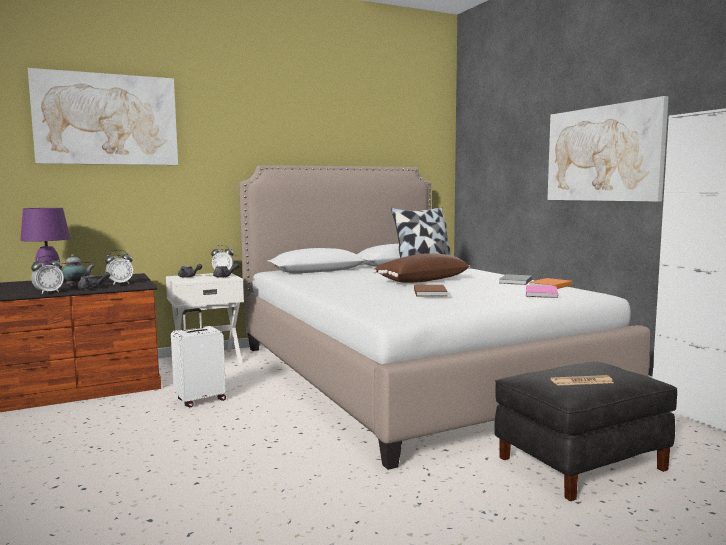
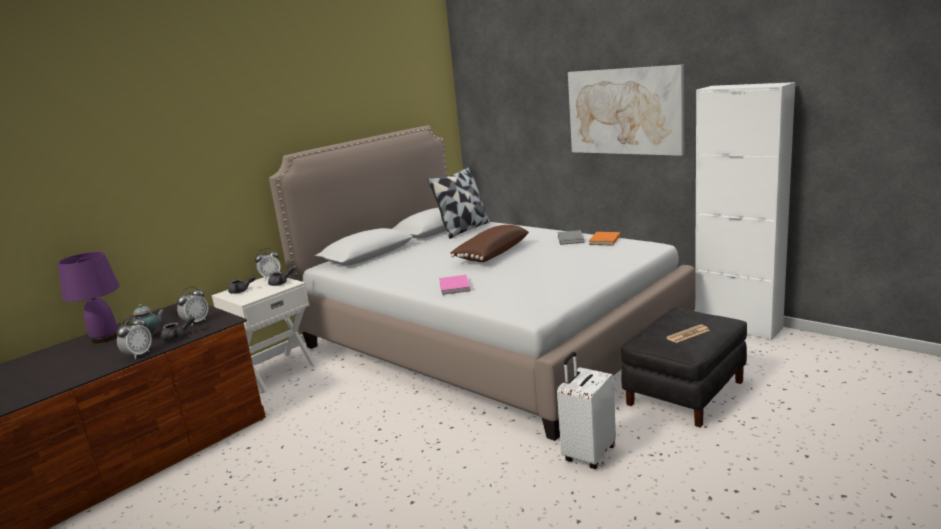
camera: 20 degrees left, 10 degrees up
picture [28,68,178,165] -> none
white suitcase [171,308,226,407] -> white suitcase moved to [557,352,616,469]
brown book [414,285,448,297] -> none
pink book [526,285,558,298] -> pink book moved to [439,275,470,295]

